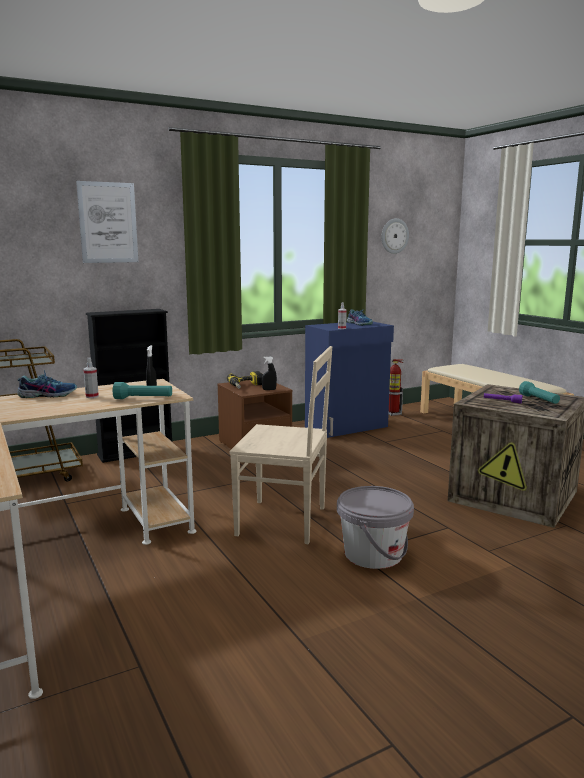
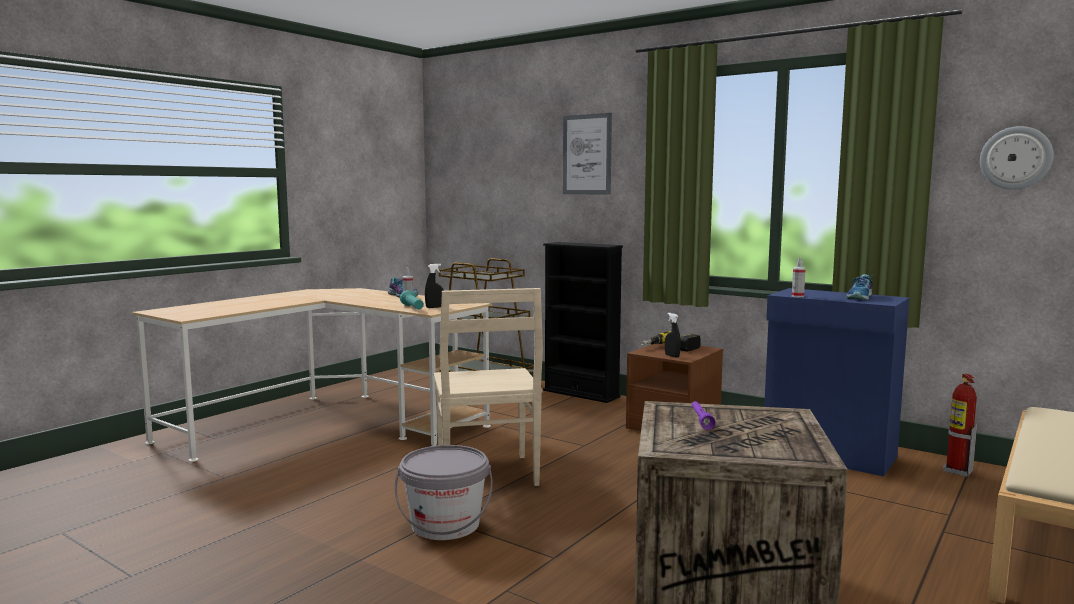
camera: 65 degrees right, 5 degrees down
turquoise flashlight [519,381,560,404] -> none

